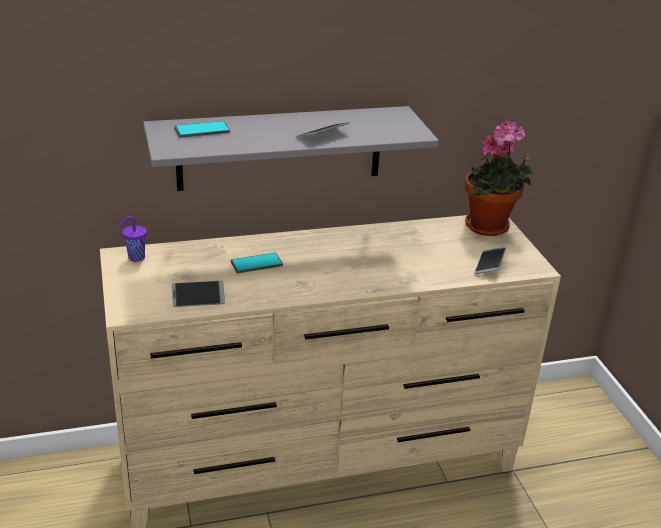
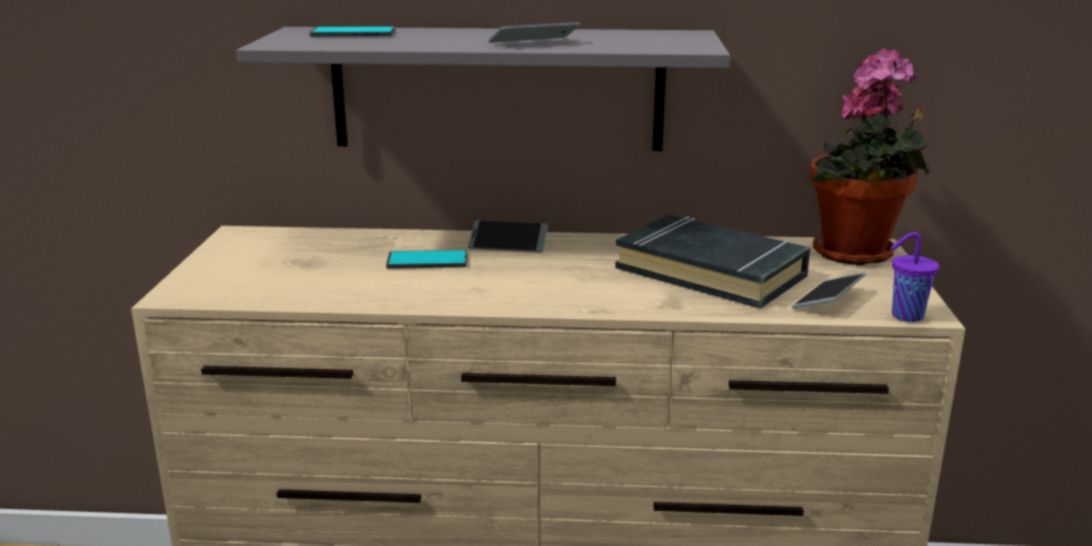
camera: 20 degrees right, 10 degrees down
purple cup [119,216,147,262] -> purple cup moved to [891,232,939,322]
phone [172,281,225,307] -> phone moved to [468,220,548,253]
none -> black book [615,215,810,309]

